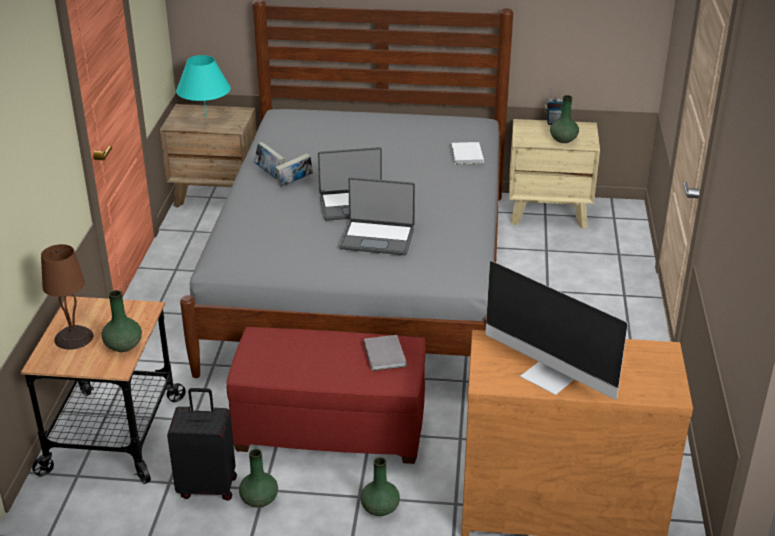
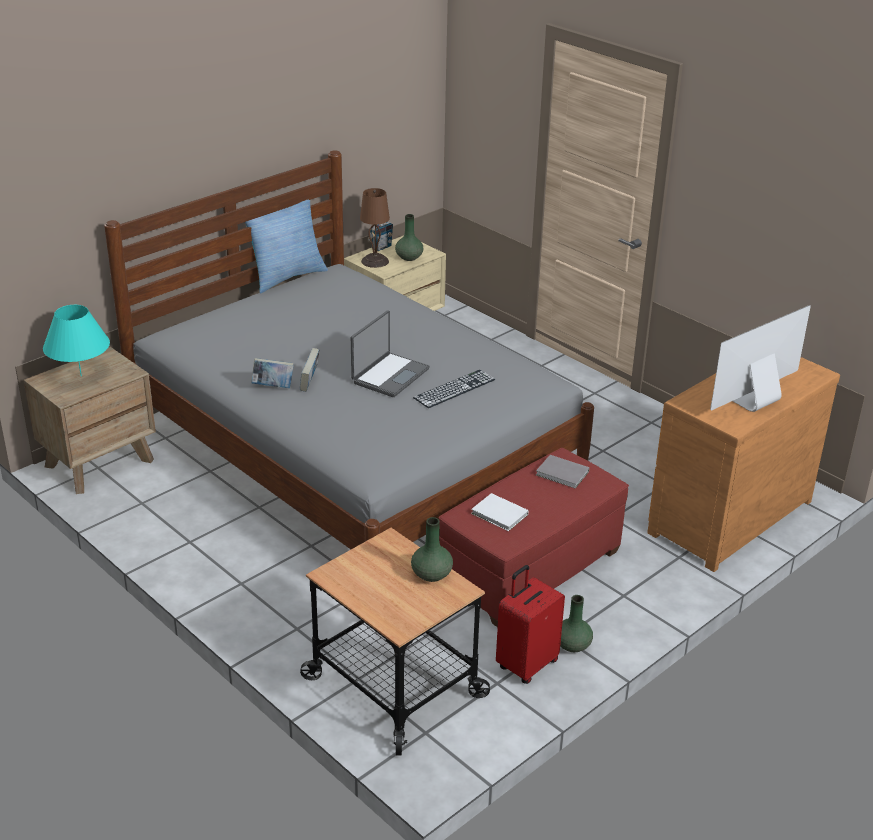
camera: 50 degrees left, 0 degrees up
brown table lamp [41,244,93,350] -> brown table lamp moved to [360,188,390,268]
black suitcase [167,388,237,501] -> red suitcase [496,565,565,684]
laptop [339,177,415,255] -> keyboard [413,370,495,408]
green vase [360,457,400,516] -> none
white book [451,142,484,164] -> white book moved to [471,493,528,531]
monitor [485,261,628,400] -> monitor turned 150 degrees clockwise [710,305,811,412]
none -> pillow [245,200,328,294]

